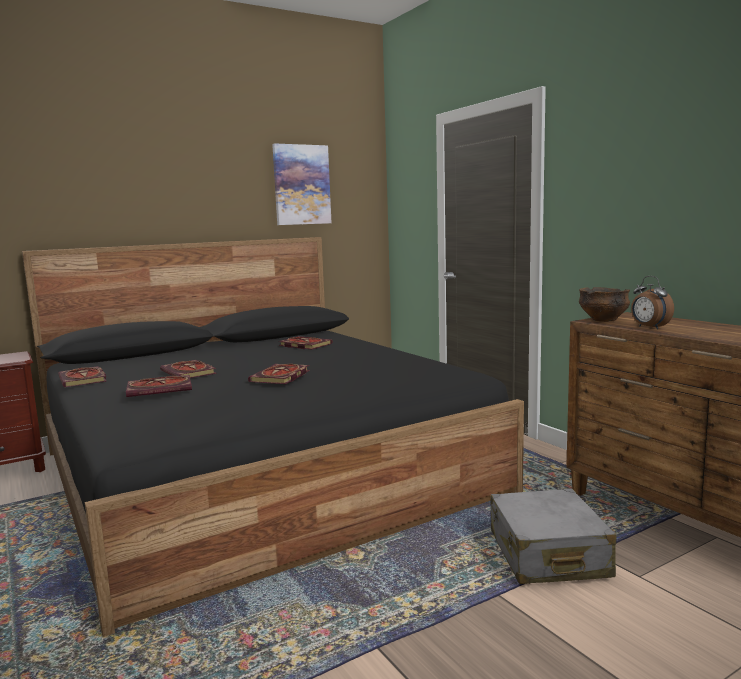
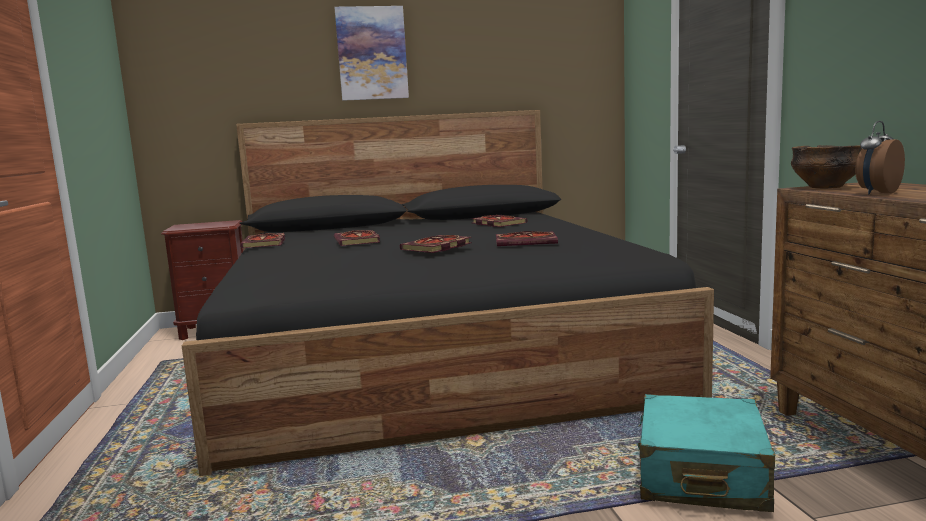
camera: 20 degrees right, 0 degrees up
book [126,375,192,397] -> book moved to [496,231,558,246]
picture [272,143,332,225] -> picture moved to [335,6,409,101]
grey suitcase [491,488,616,584] -> turquoise suitcase [637,394,775,512]
alarm clock [631,276,674,329] -> alarm clock turned 60 degrees clockwise [855,121,905,194]

